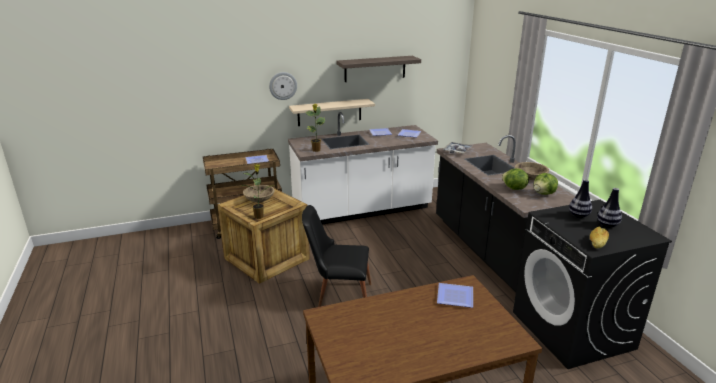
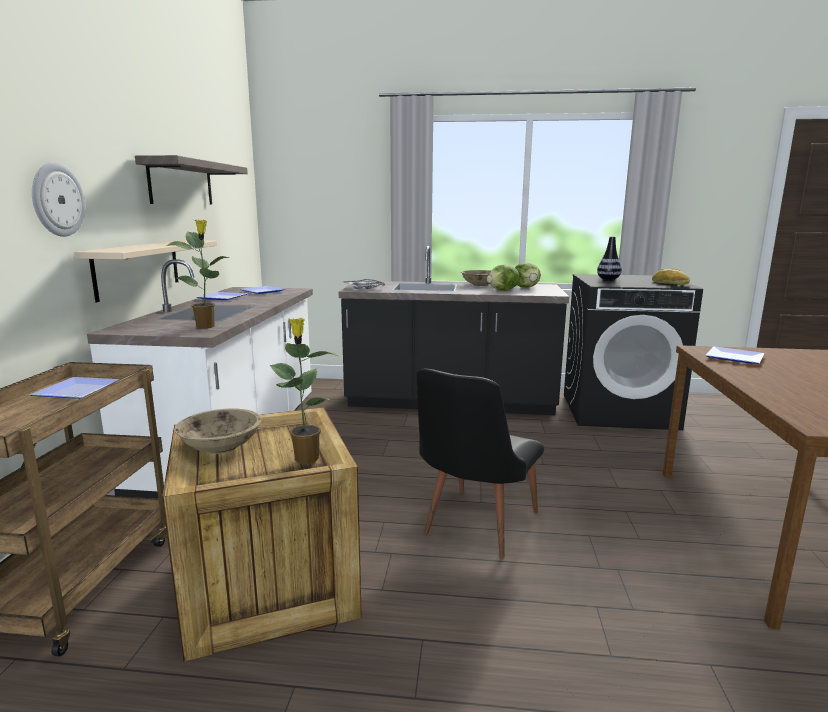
camera: 65 degrees left, 10 degrees down
vase [597,188,622,228] -> none

